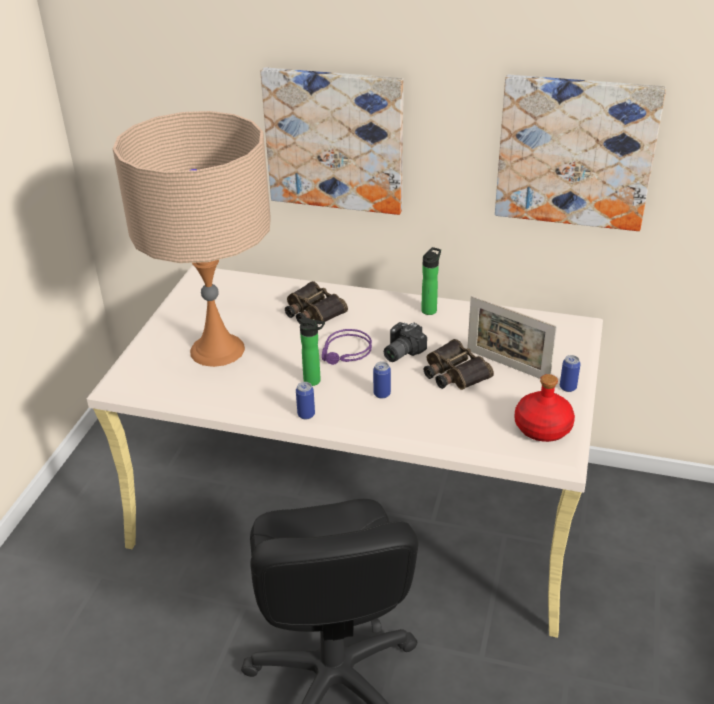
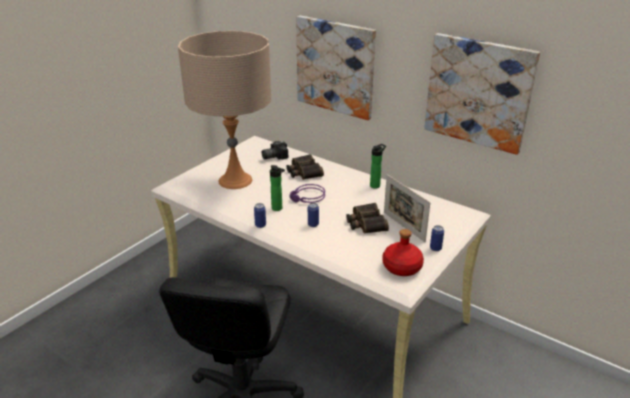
camera: 20 degrees right, 5 degrees down
camera [384,322,427,362] -> camera moved to [262,141,288,160]

